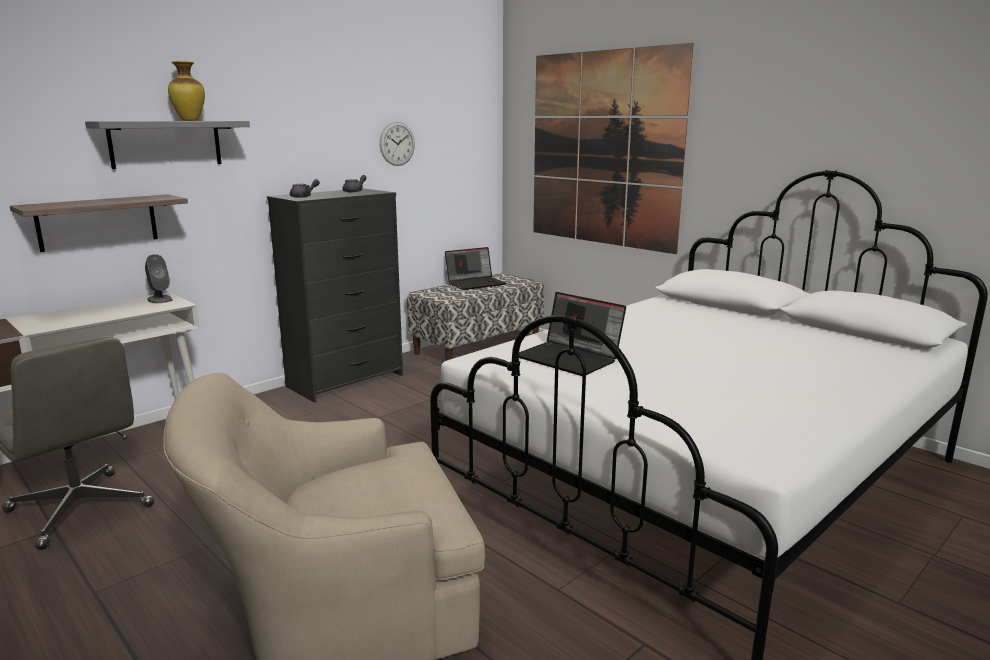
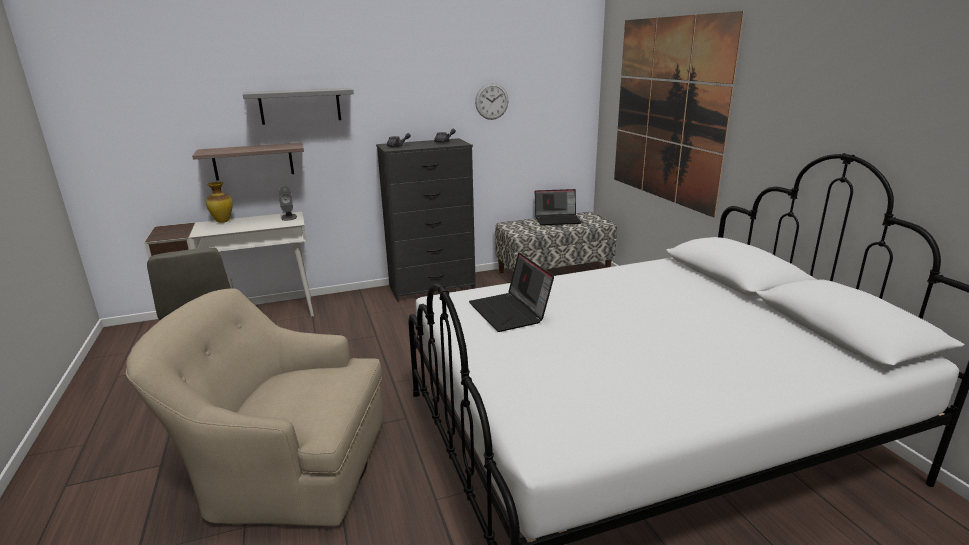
camera: 25 degrees right, 5 degrees up
vase [168,61,205,121] -> vase moved to [206,182,233,223]

